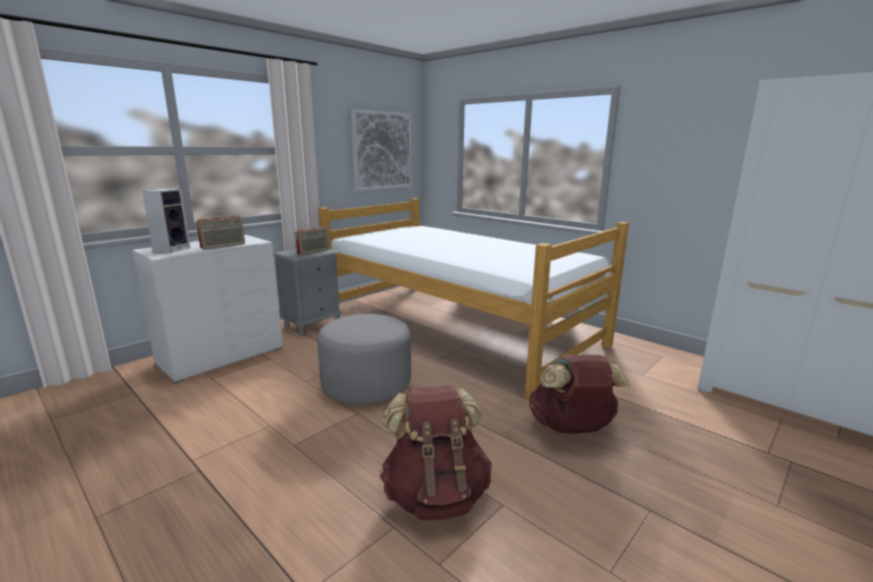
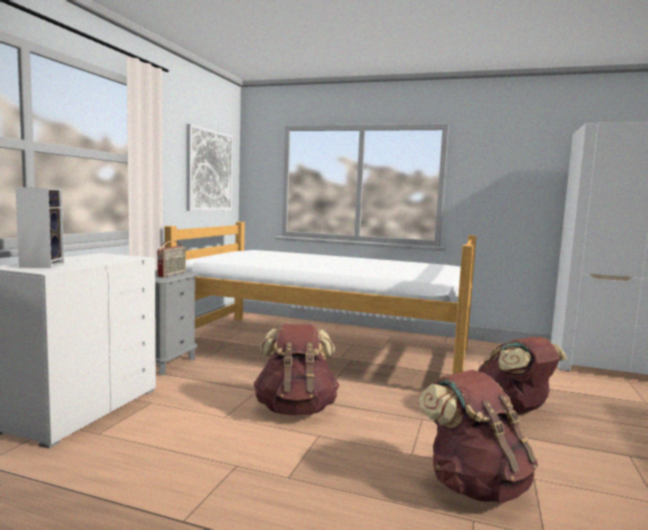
camera: 25 degrees left, 10 degrees down
radio [196,211,245,250] -> none
grey ottoman [317,314,411,405] -> brown backpack [253,324,339,416]

